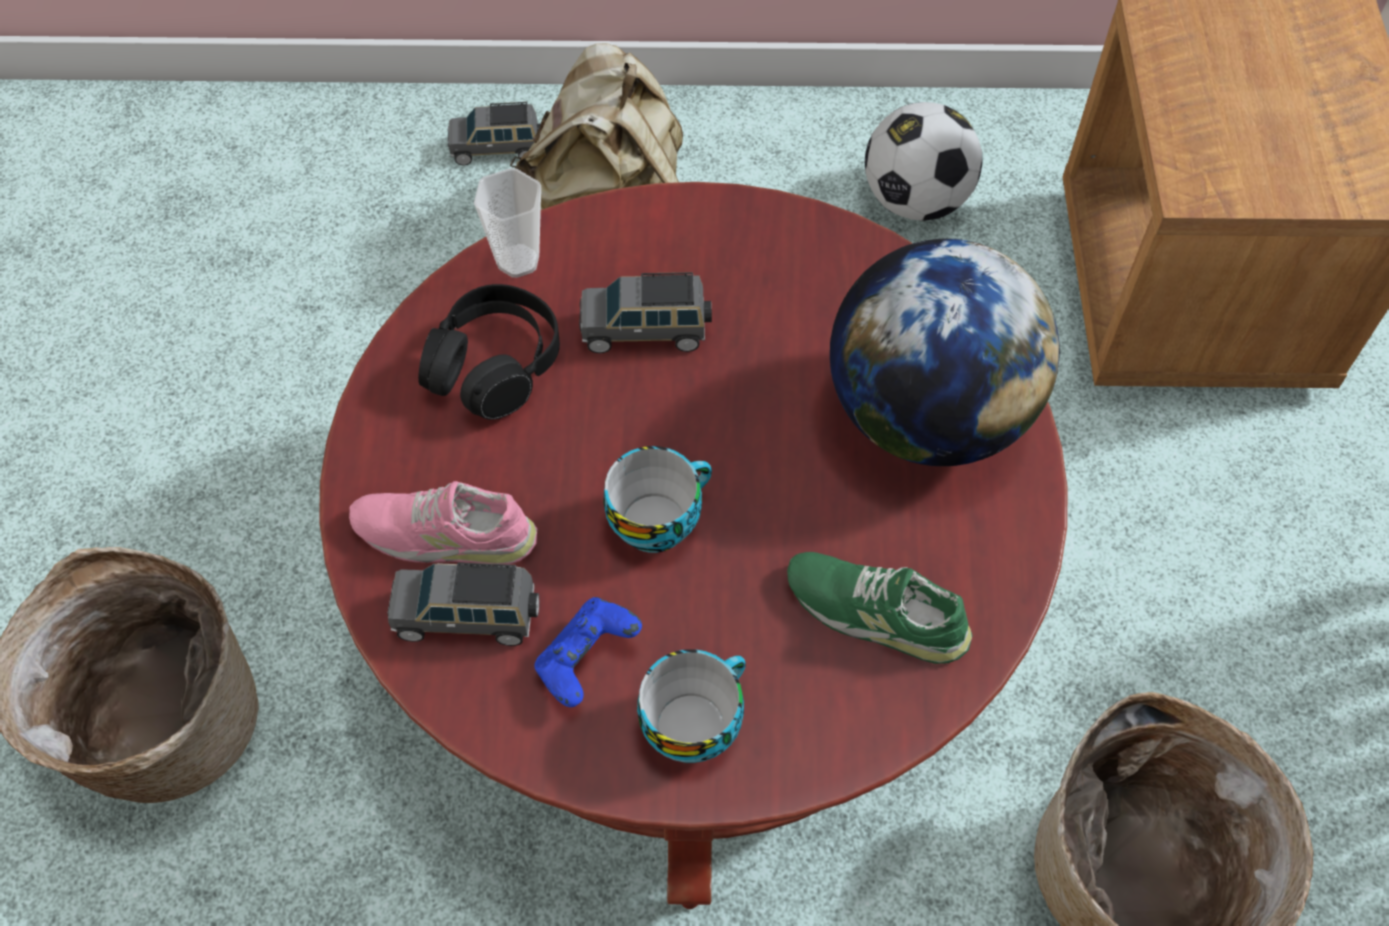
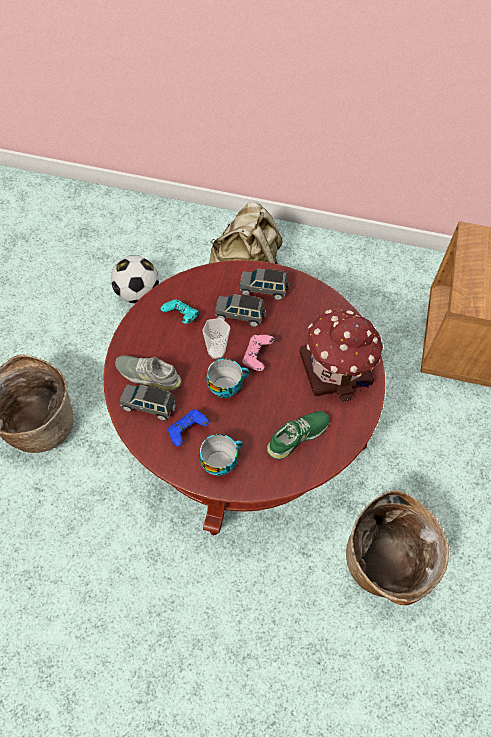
camera: 10 degrees right, 0 degrees up
pink shoe [349,481,538,565] -> grey shoe [115,355,182,391]
black headphones [418,284,560,420] -> turquoise game controller [161,299,199,324]
grey toy car [448,102,541,166] -> grey toy car moved to [240,268,289,300]
cup [474,168,541,278] -> cup moved to [202,318,230,359]
green shoe [787,552,973,664] -> green shoe turned 105 degrees clockwise [267,411,330,460]
globe [830,239,1060,466] -> toy house [299,309,383,402]
football [865,102,982,221] -> football moved to [111,255,159,303]
none -> pink game controller [242,335,274,371]

